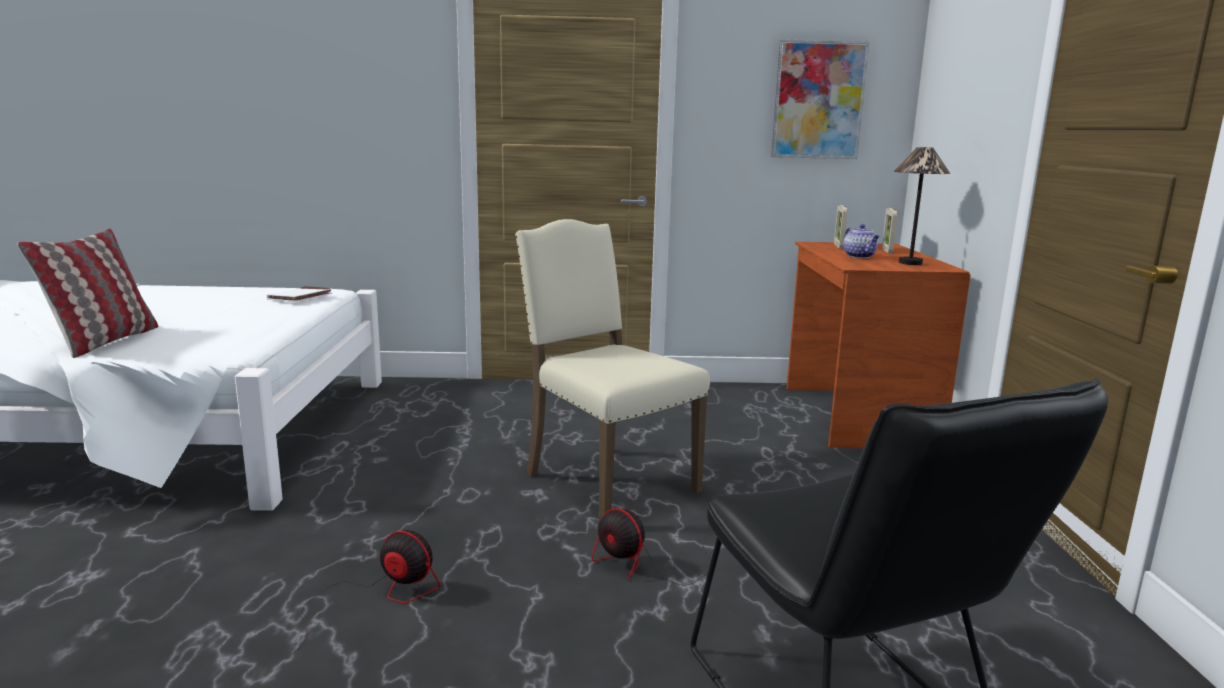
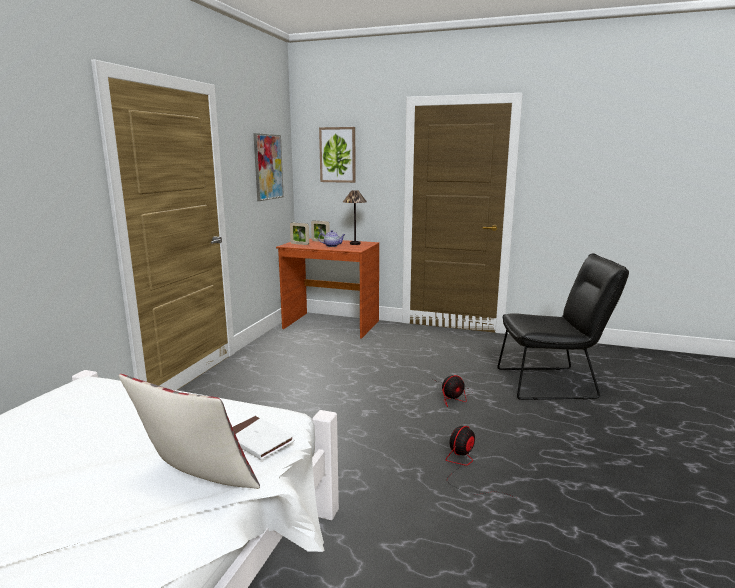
camera: 70 degrees left, 0 degrees up
white book [267,286,333,302] -> white book moved to [232,415,295,460]
beige chair [515,219,710,522] -> none
none -> picture [319,127,356,183]

